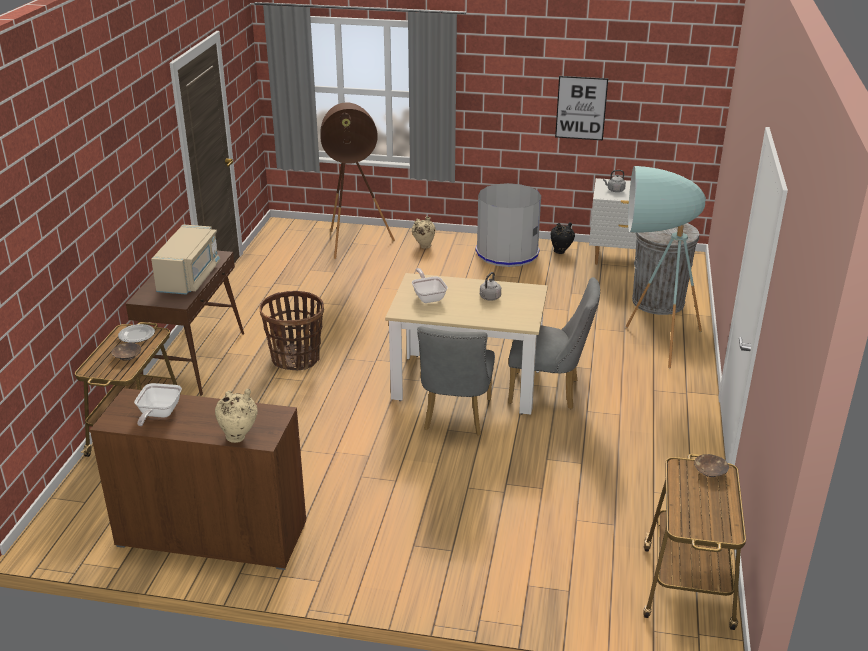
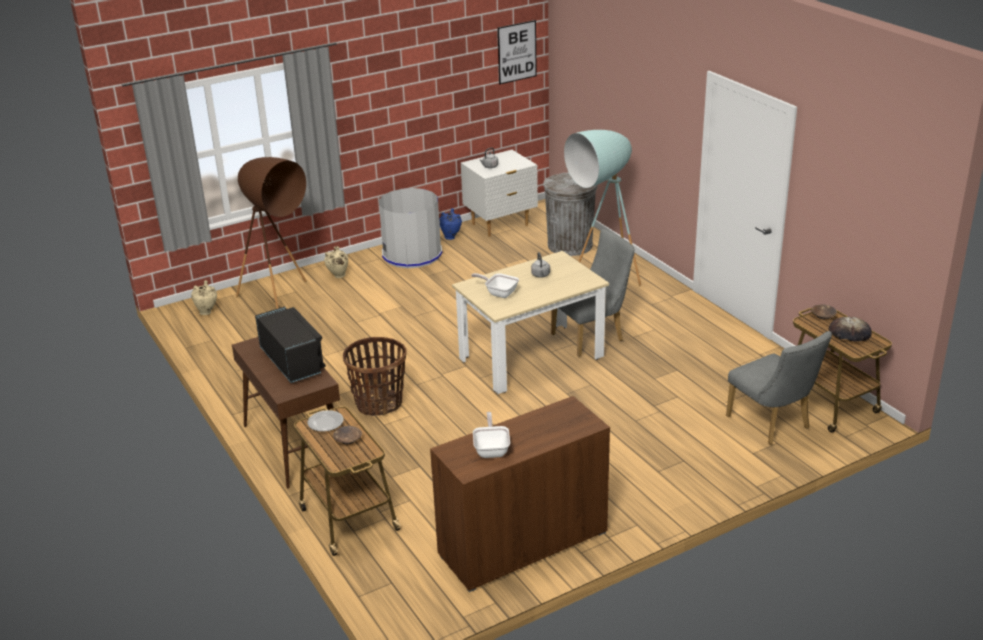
camera: 40 degrees left, 0 degrees up
frying pan [134,383,182,426] -> frying pan turned 150 degrees counterclockwise [473,412,510,458]
beige microwave [151,224,220,295] -> black microwave [255,307,326,383]
beige vase [215,389,258,443] -> beige vase moved to [191,280,217,315]
grey chair [417,326,495,436] -> grey chair moved to [726,331,832,445]
black vase [551,222,575,254] -> blue vase [439,208,462,240]
picture [555,76,608,140] -> picture moved to [498,20,537,84]
none -> bread [829,317,872,341]

